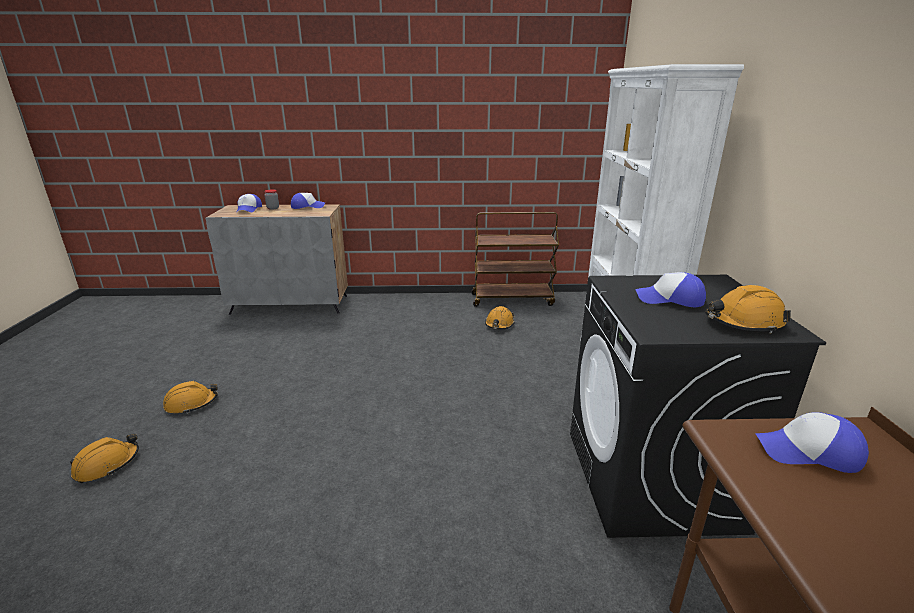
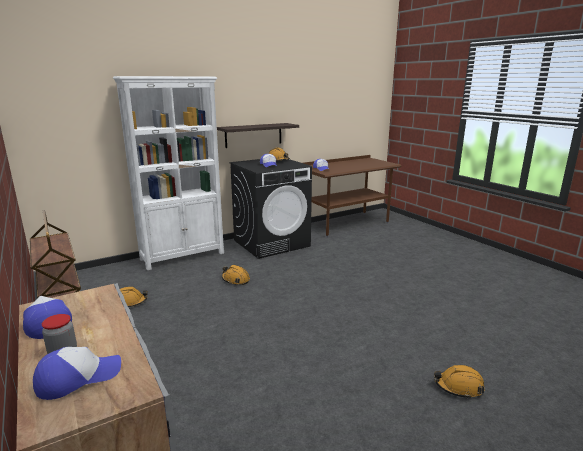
camera: 120 degrees left, 5 degrees down
orange hard hat [163,381,218,414] -> orange hard hat moved to [222,265,250,285]
none -> shelf [217,123,299,148]

